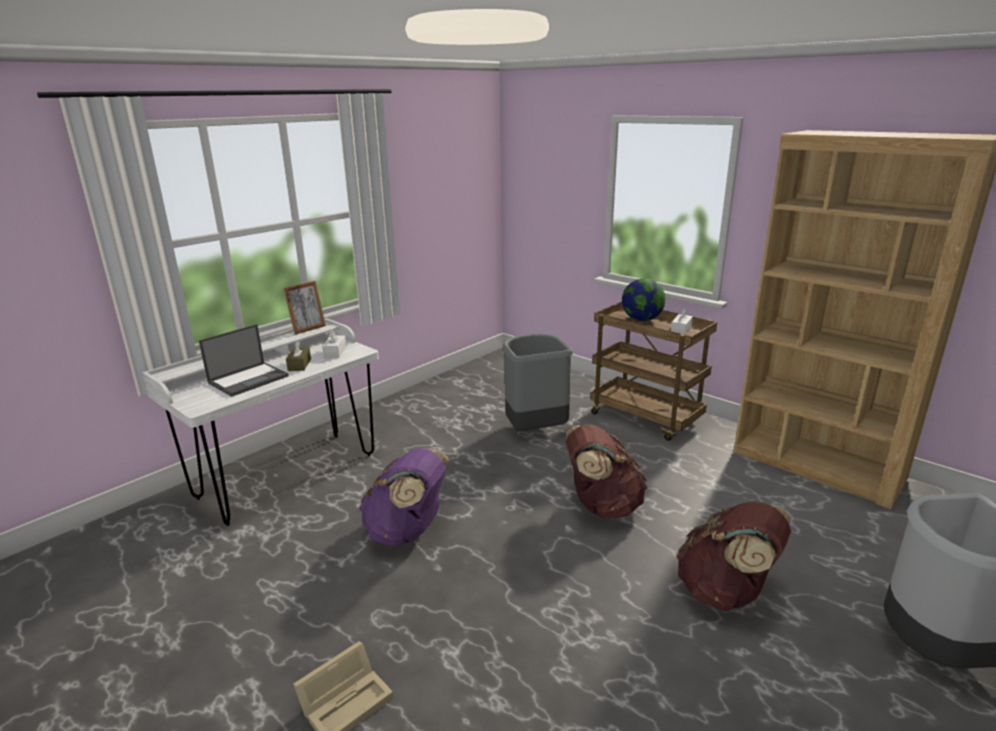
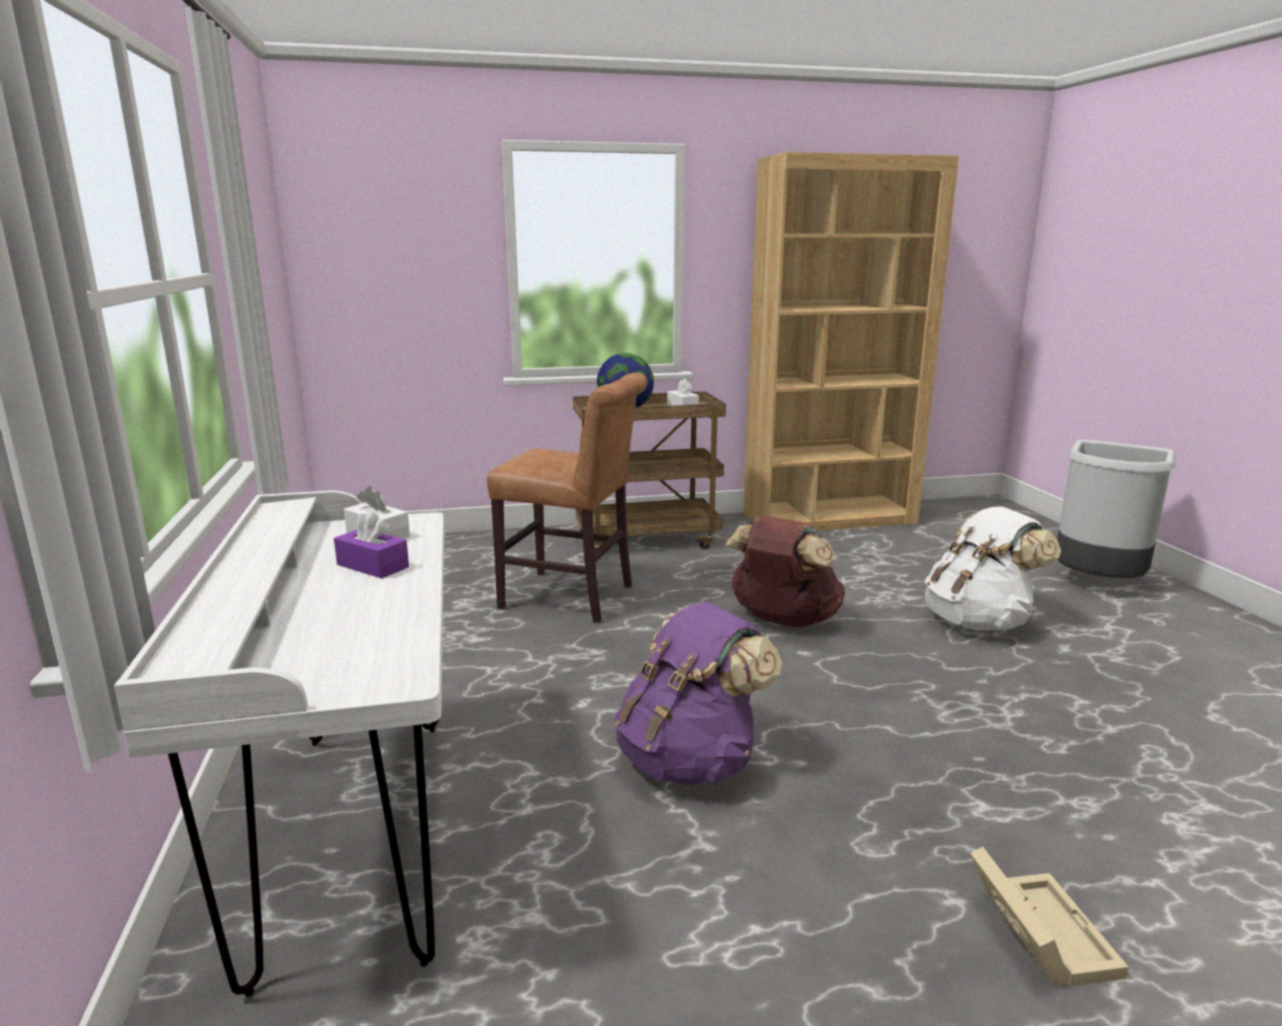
camera: 55 degrees left, 5 degrees down
laptop [199,324,289,397] -> none
picture frame [283,281,326,335] -> none
brown tissue box [286,340,311,371] -> purple tissue box [334,511,409,578]
grey trash can [502,334,573,431] -> brown chair [487,372,647,623]
brown backpack [676,501,791,611] -> white backpack [925,506,1061,631]

